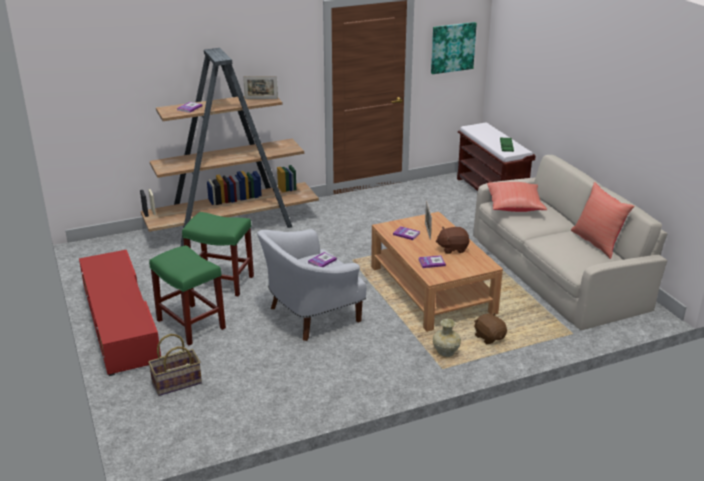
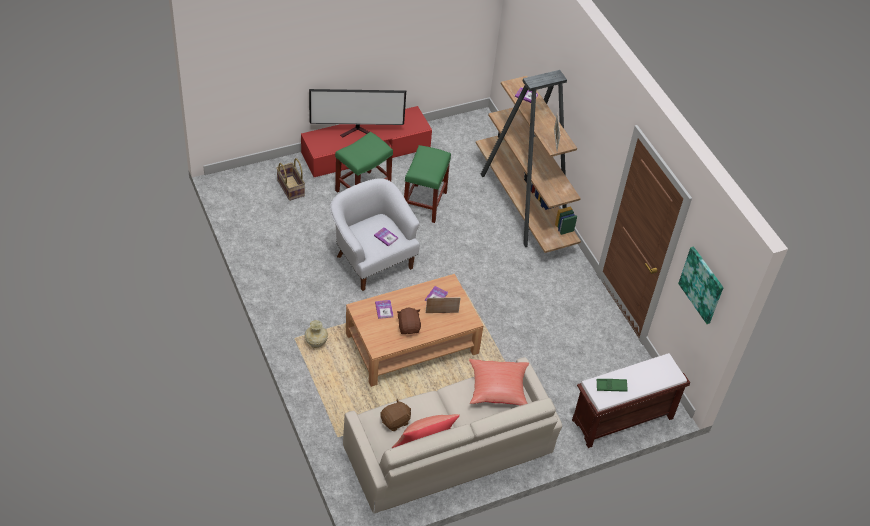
camera: 85 degrees right, 20 degrees up
brown plush toy [474,313,507,344] -> brown plush toy moved to [380,399,411,431]
none -> television [309,89,406,138]

